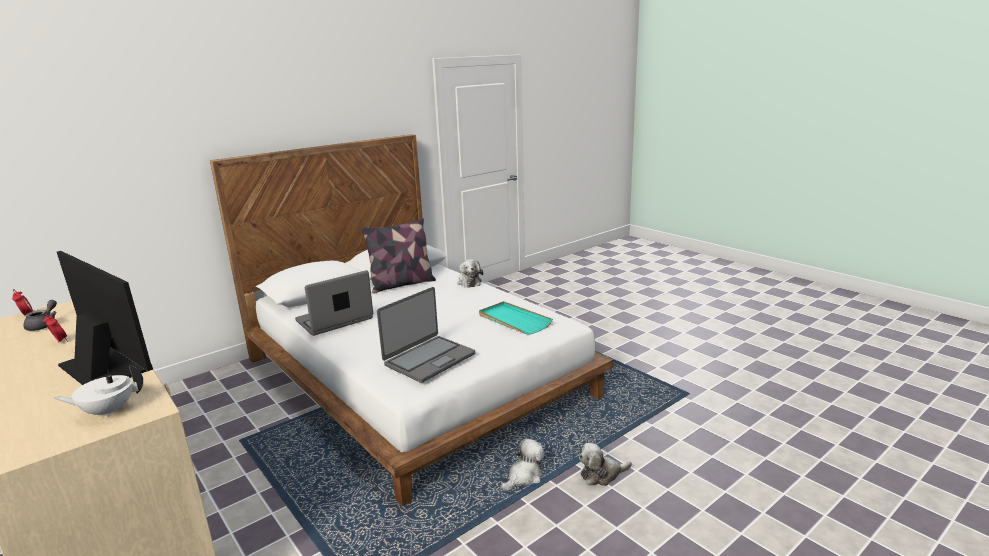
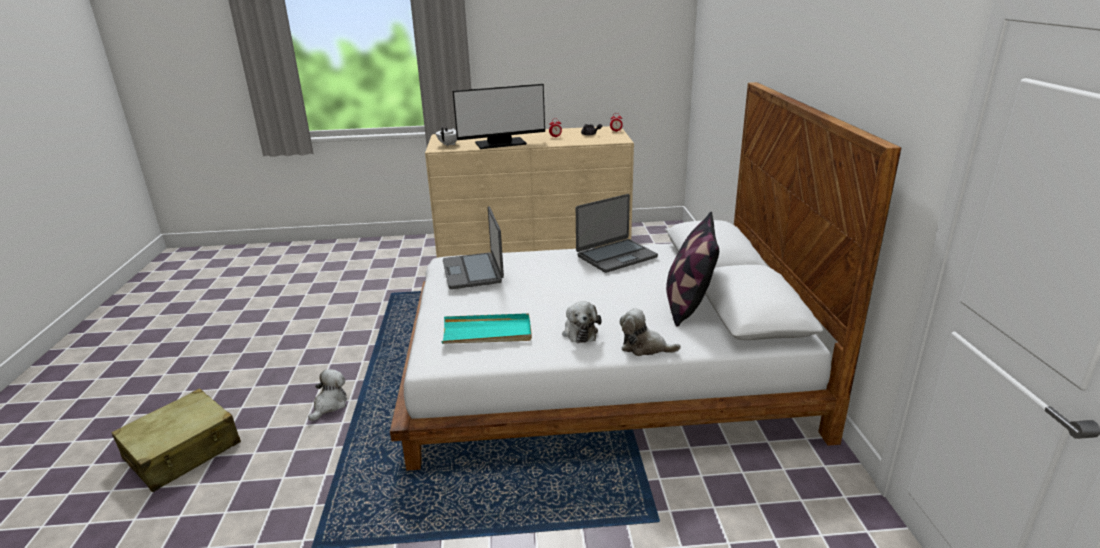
camera: 125 degrees right, 5 degrees up
laptop [295,270,373,336] -> laptop turned 60 degrees clockwise [576,194,658,273]
plush toy [501,438,545,491] -> plush toy moved to [562,301,602,343]
none -> beige suitcase [111,388,241,492]

